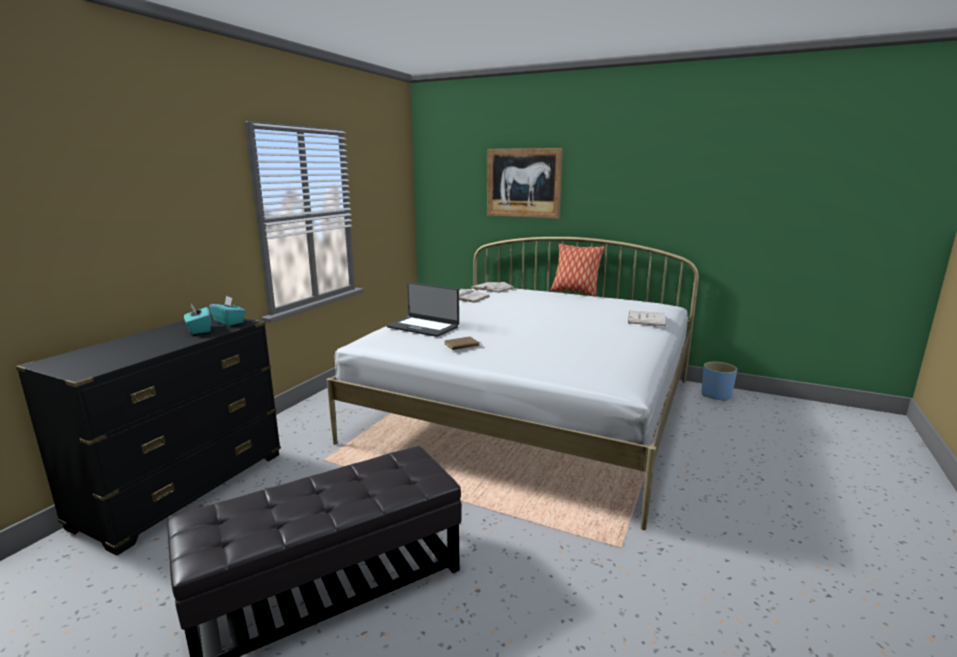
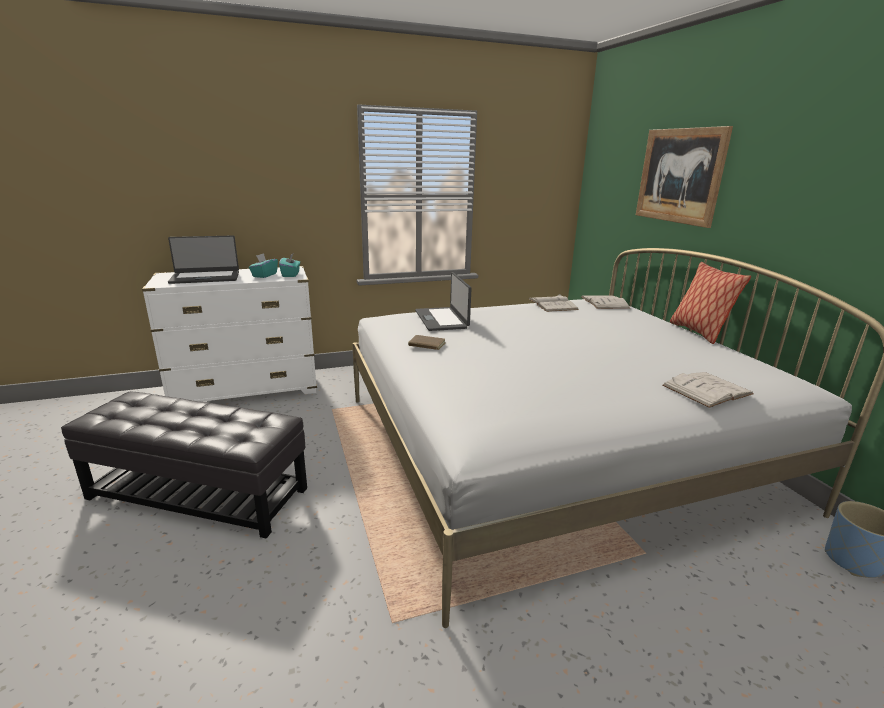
camera: 45 degrees right, 5 degrees up
black dresser [16,313,281,556] -> white dresser [142,266,317,402]
none -> laptop [168,236,239,284]

